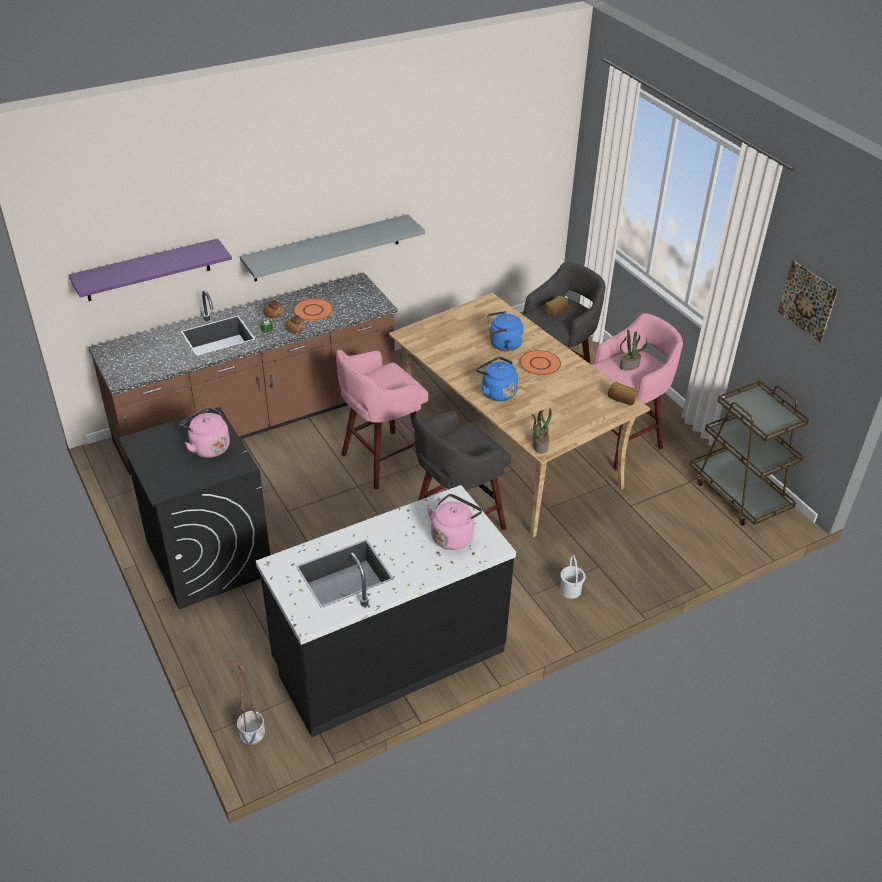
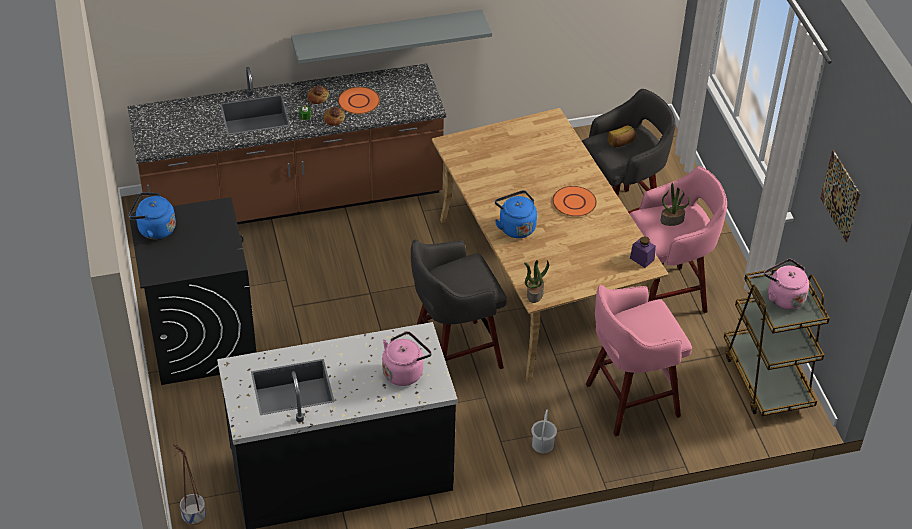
camera: 15 degrees right, 5 degrees up
purple shelf [69,238,232,301] -> none
pink kettle [179,407,230,458] -> pink kettle moved to [764,259,809,309]
pink stool [336,350,428,490] -> pink stool moved to [586,285,692,436]
blue kettle [487,311,524,351] -> blue kettle moved to [128,193,176,240]
bread [608,382,638,405] -> purple jar [630,236,656,268]

